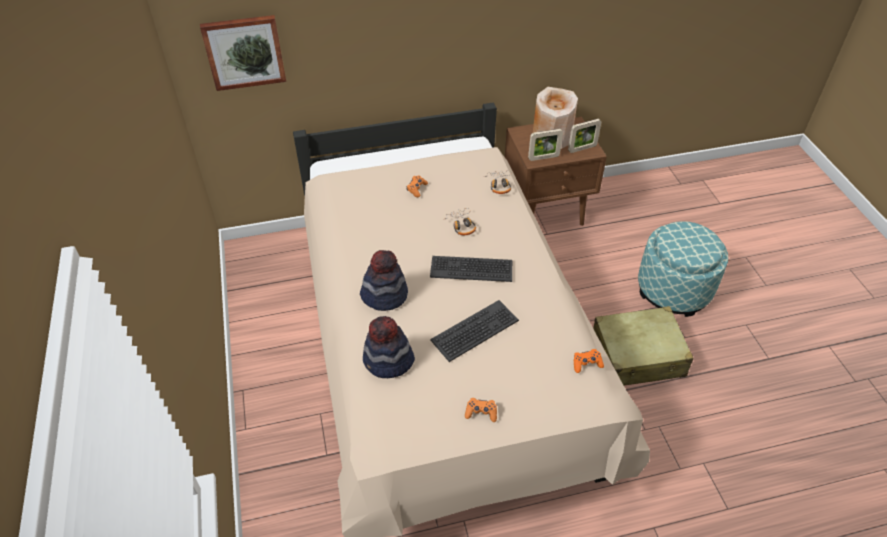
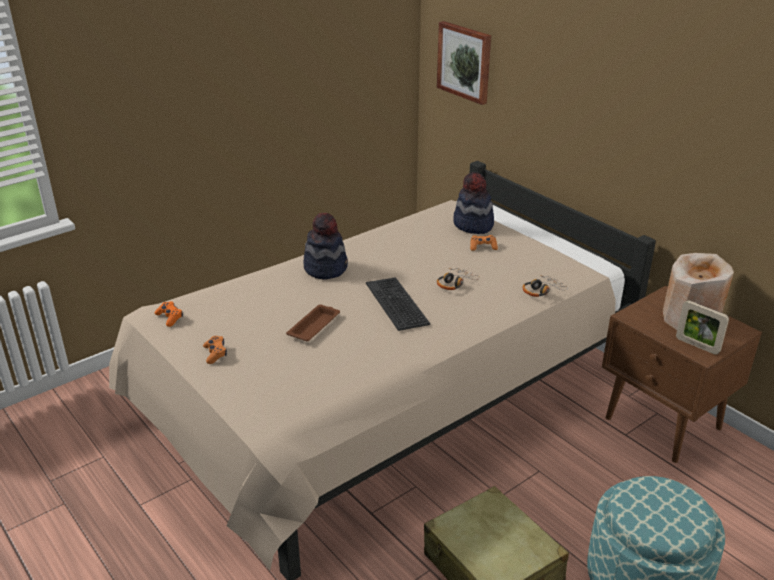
camera: 65 degrees right, 15 degrees down
hat [363,316,415,378] -> hat moved to [453,172,494,234]
keyboard [430,300,519,362] -> brown tray [286,305,340,341]
picture frame [528,129,563,161] -> none
orange game controller [574,349,604,373] -> orange game controller moved to [155,301,183,327]

